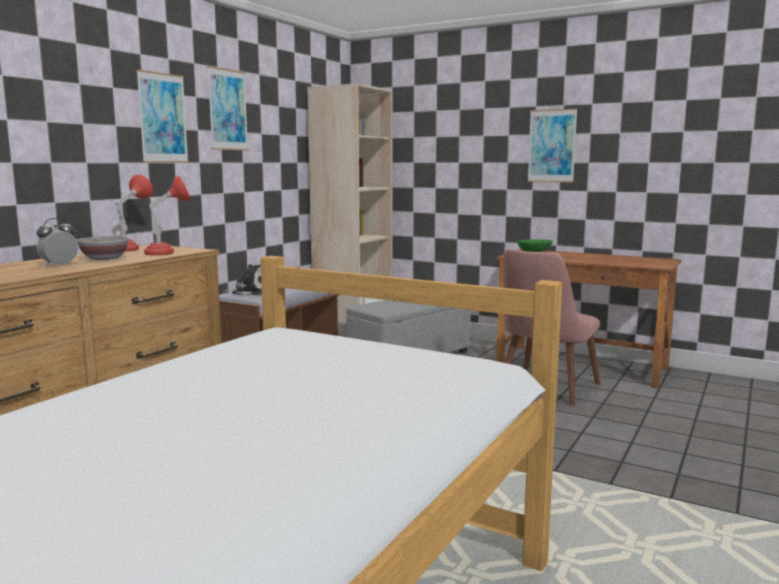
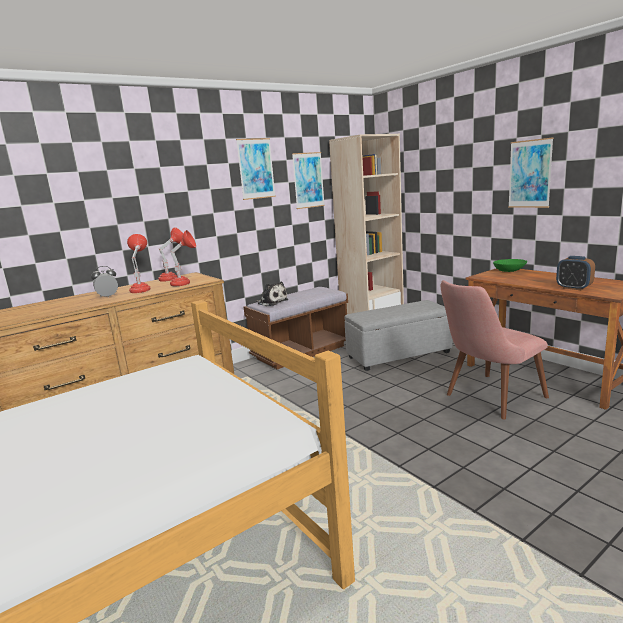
camera: 25 degrees right, 5 degrees up
bowl [77,236,128,260] -> red table lamp [127,234,150,293]
picture [136,69,189,163] -> picture moved to [292,152,325,209]
none -> alarm clock [556,256,595,290]

